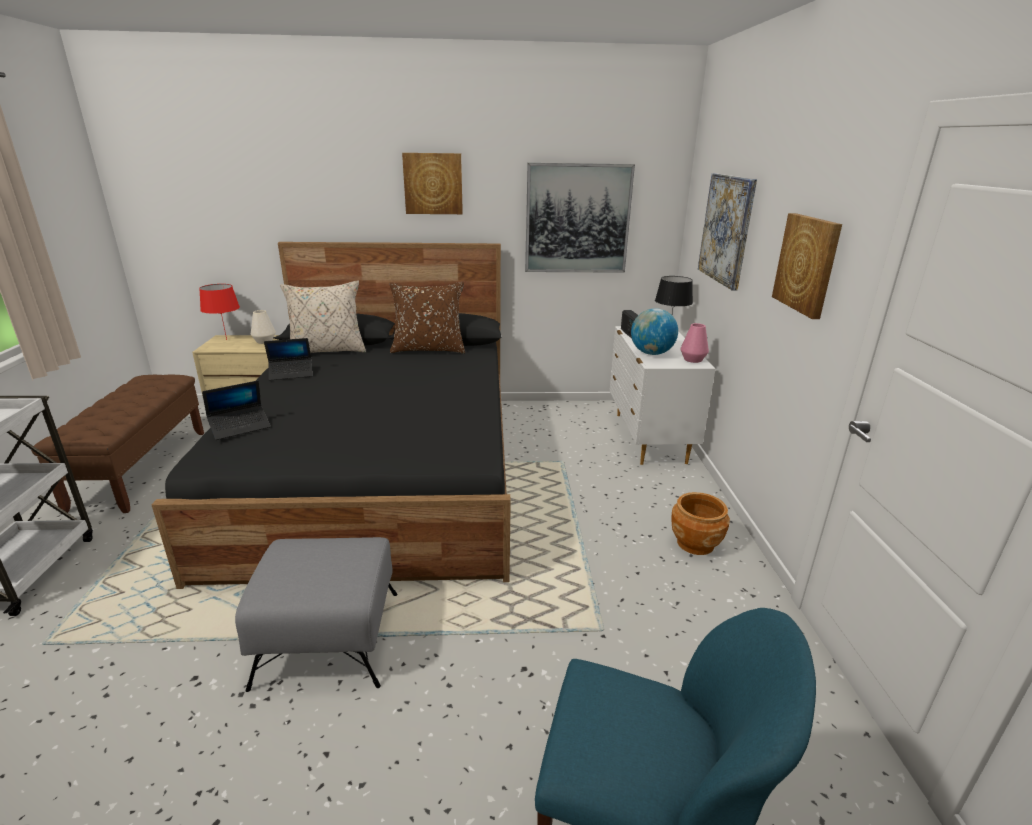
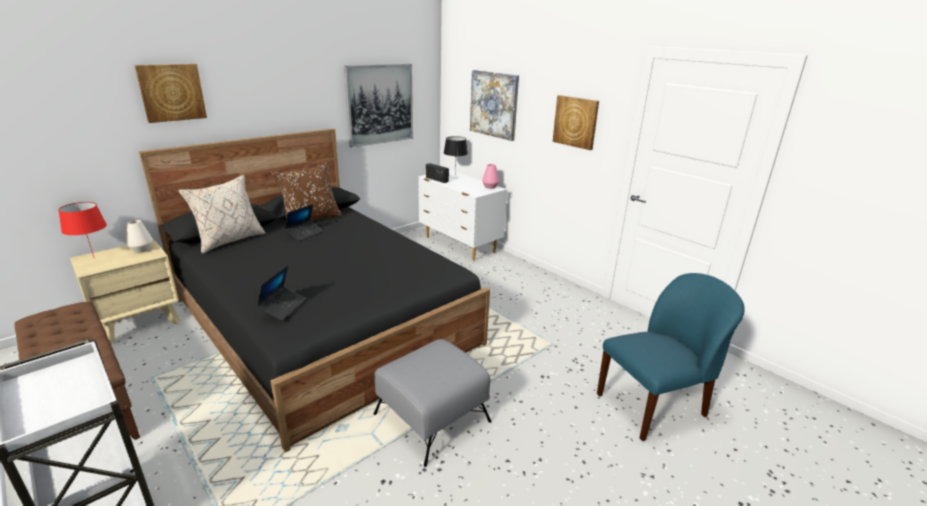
camera: 40 degrees left, 0 degrees up
laptop [264,338,312,381] -> laptop moved to [285,204,323,241]
picture [402,153,463,214] -> picture moved to [134,64,207,123]
globe [631,308,678,355] -> none
brown planter [671,492,730,555] -> none

